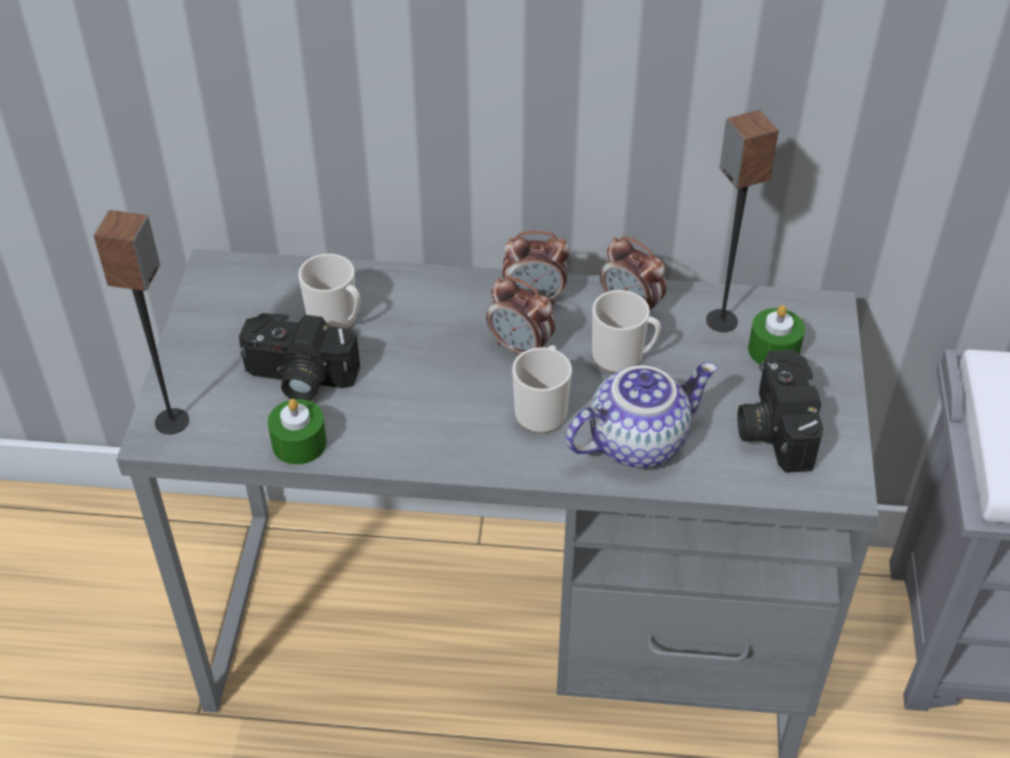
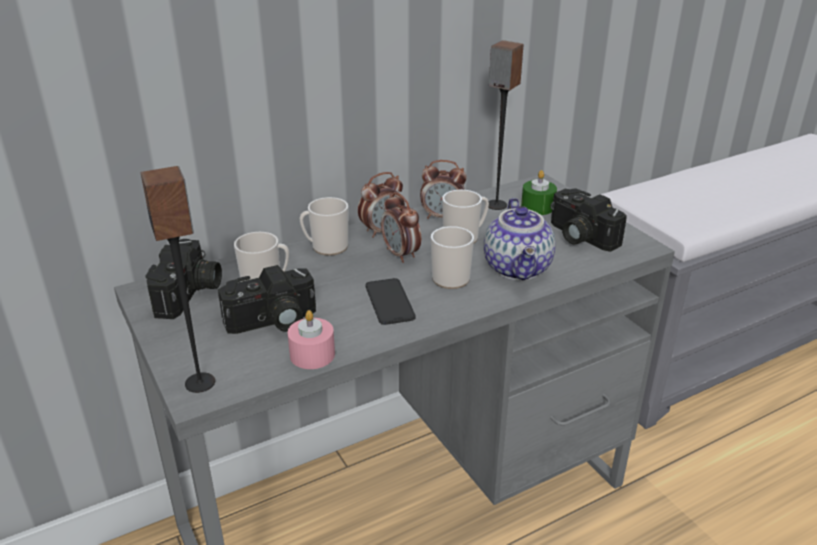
camera: 35 degrees left, 15 degrees down
green candle [268,399,327,465] -> pink candle [287,310,335,369]
alarm clock [486,276,555,354] -> alarm clock turned 60 degrees clockwise [381,192,421,263]
teapot [566,362,717,468] -> teapot turned 150 degrees clockwise [484,198,556,280]
none -> camera [146,239,222,319]
none -> mug [300,197,348,256]
none -> phone [365,278,415,325]

